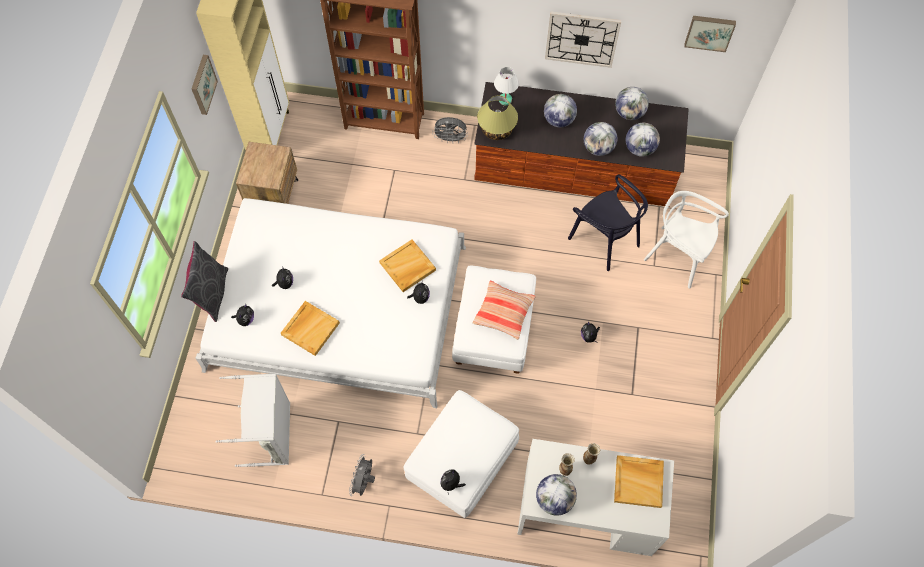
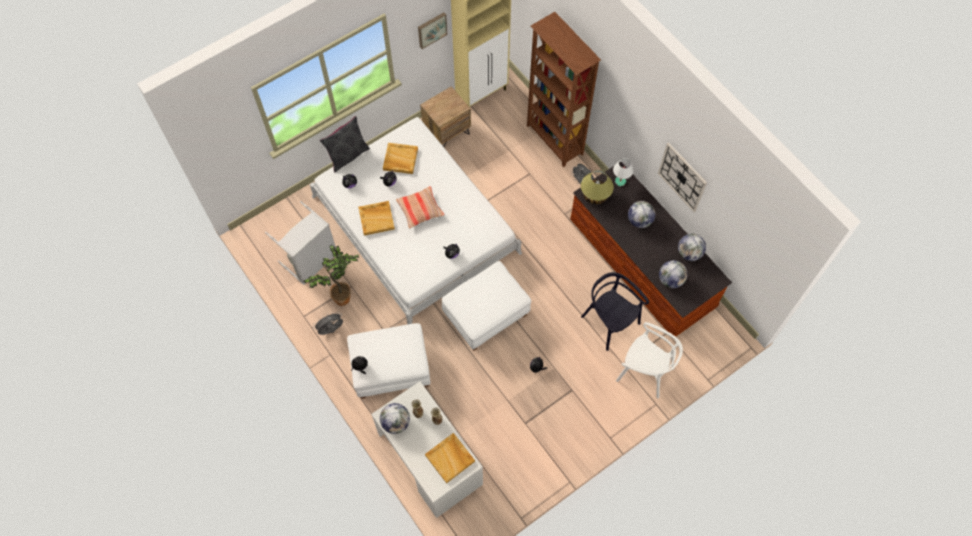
camera: 45 degrees right, 0 degrees up
beige tray [379,240,436,292] -> beige tray moved to [383,143,418,174]
pillow [472,281,535,340] -> pillow moved to [396,186,444,229]
black chair [568,174,648,271] -> black chair turned 135 degrees clockwise [581,272,649,351]
globe [584,122,617,156] -> none
white chair [644,191,729,289] -> white chair turned 135 degrees clockwise [616,322,683,399]
picture [684,16,736,52] -> none
none -> potted plant [303,245,360,306]

